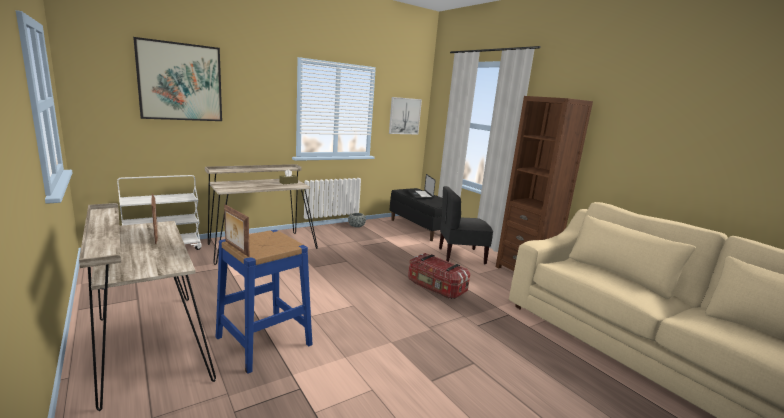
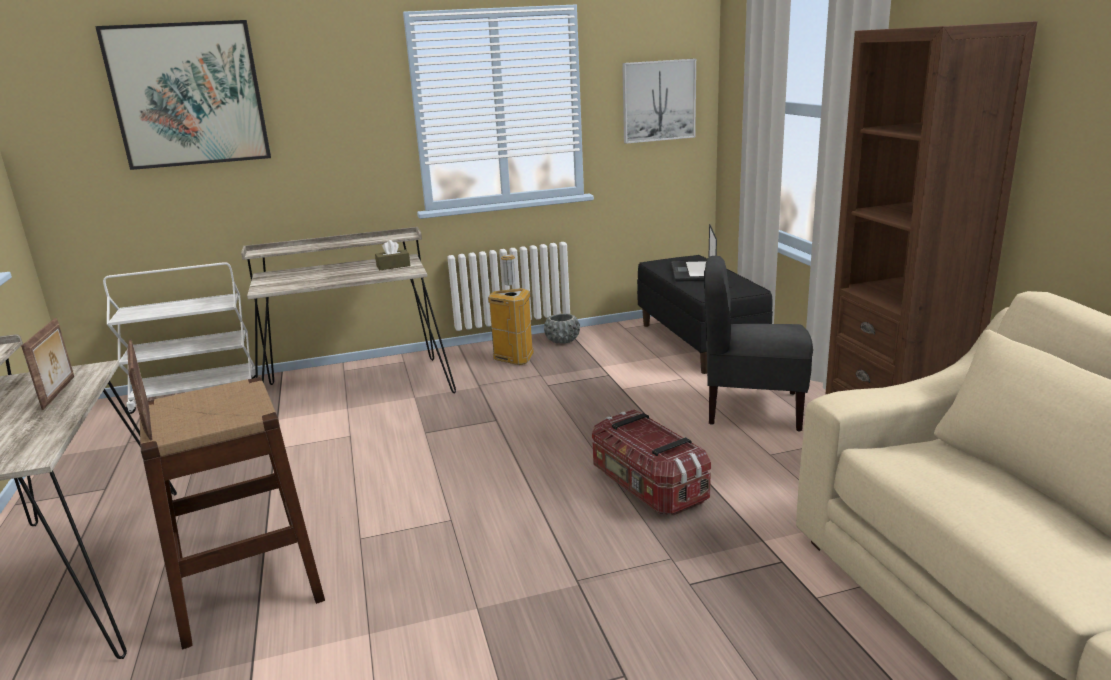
camera: 20 degrees right, 5 degrees up
blue stool [216,230,313,374] -> brown stool [140,377,325,649]
none -> trash can [488,254,534,365]

